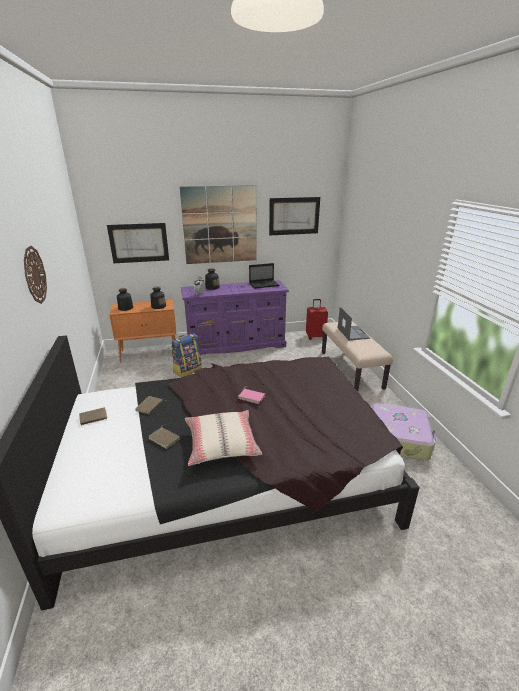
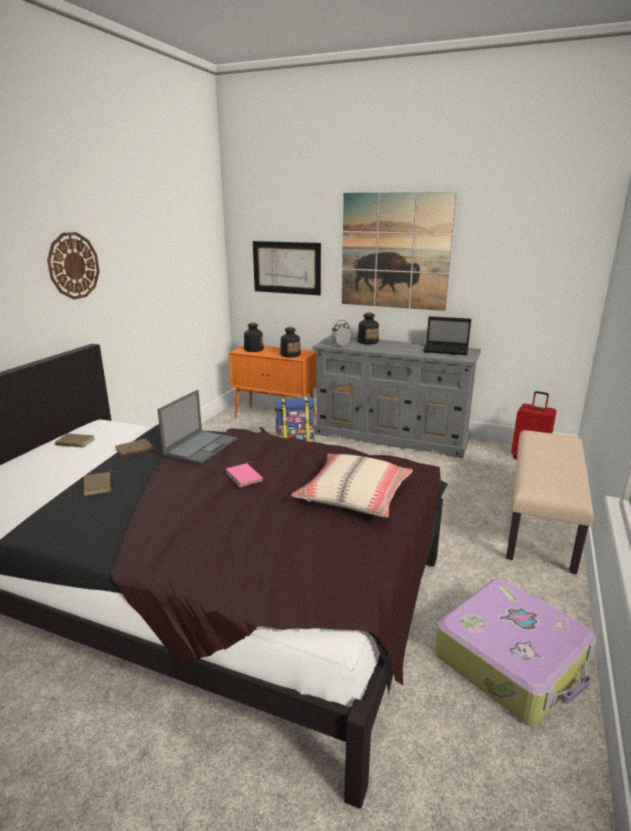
camera: 35 degrees right, 5 degrees down
purple dresser [181,280,289,356] -> grey dresser [313,335,481,459]
beige pillow [185,410,262,466] -> beige pillow moved to [291,454,413,517]
picture [269,197,320,235] -> none
laptop [338,307,370,340] -> laptop moved to [157,390,237,464]

